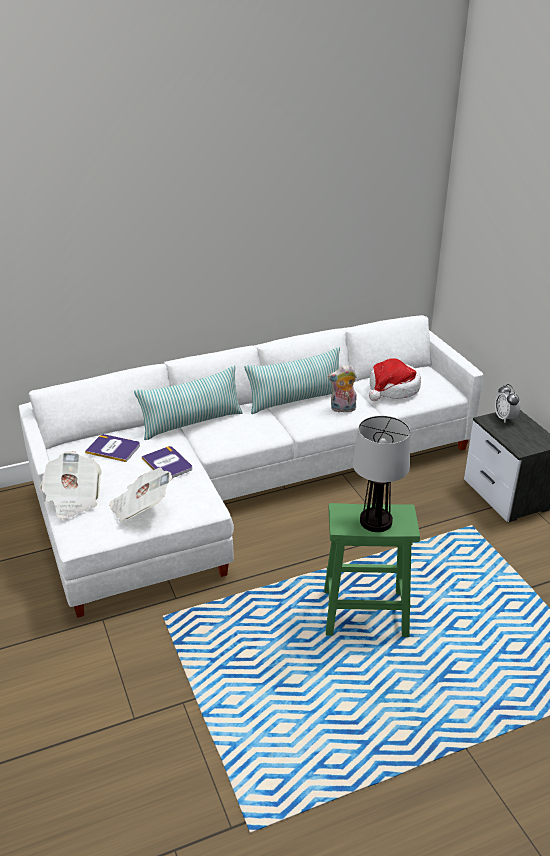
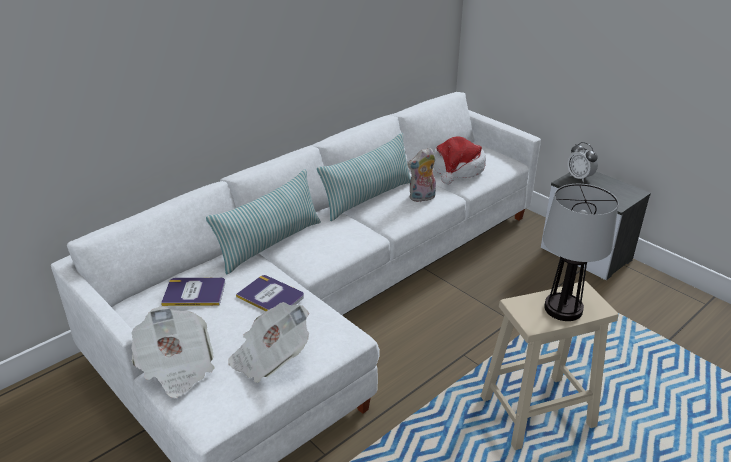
camera: 20 degrees left, 0 degrees up
green stool [324,503,420,637] -> beige stool [481,281,618,450]

